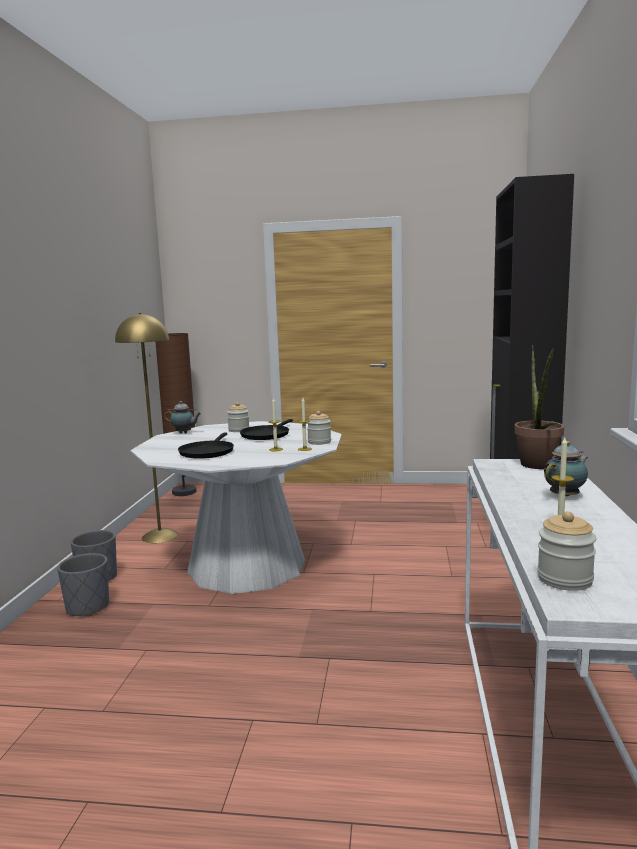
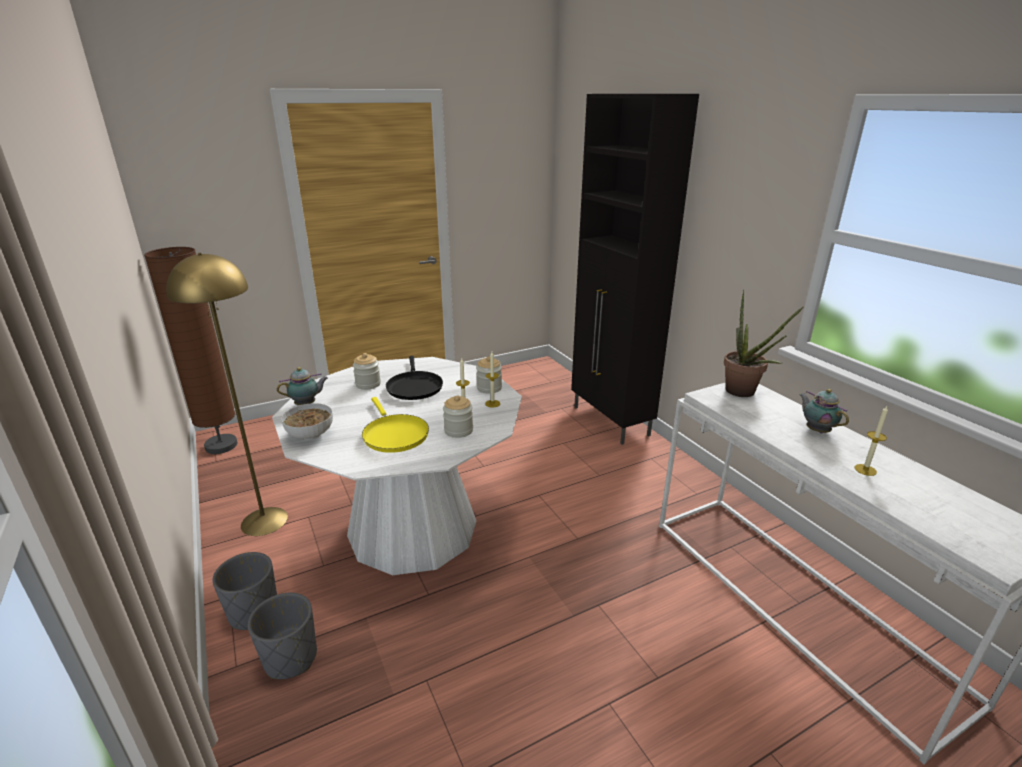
camera: 35 degrees left, 15 degrees up
black frying pan [178,433,234,459] -> yellow frying pan [362,397,429,453]
jar [537,511,596,591] -> jar moved to [443,395,473,438]
teapot [544,441,588,496] -> teapot turned 45 degrees counterclockwise [799,389,849,433]
none -> bowl [281,403,333,440]

